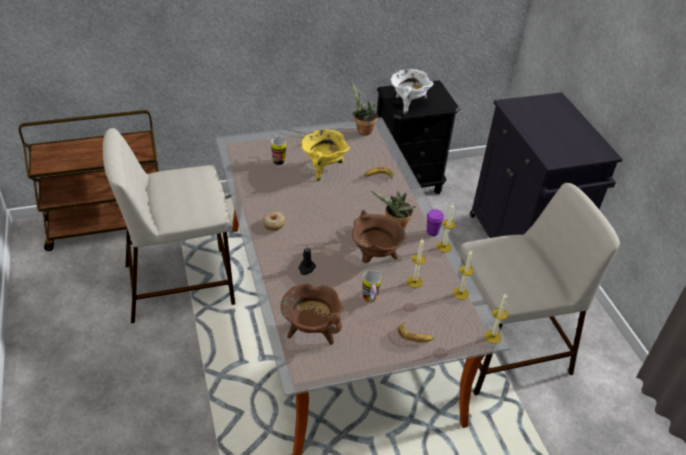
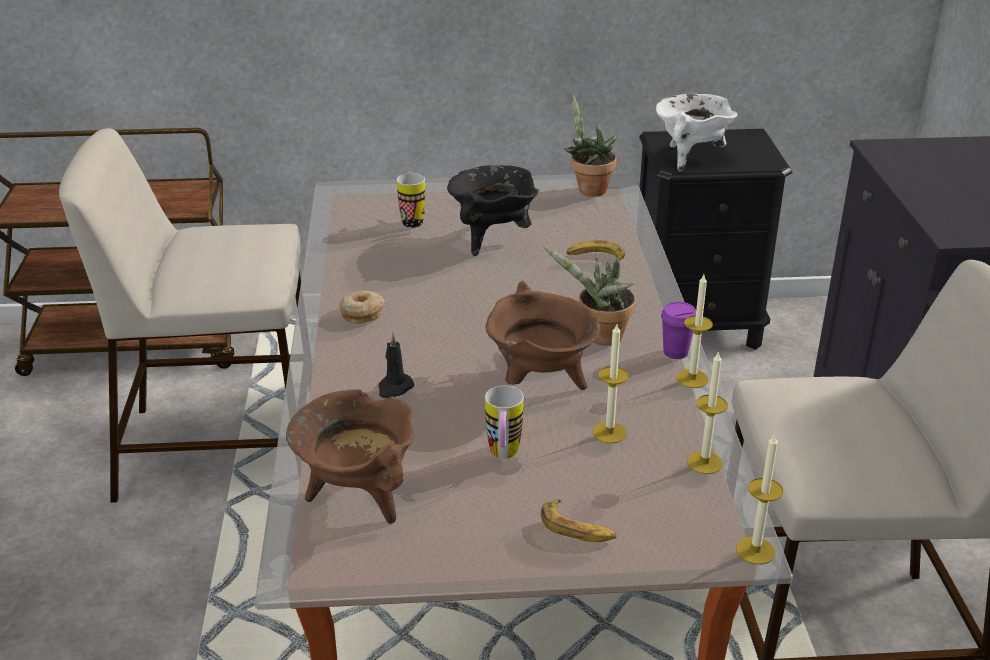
camera: 15 degrees right, 10 degrees down
yellow cooking pot [301,130,350,181] -> black cooking pot [447,165,539,256]

